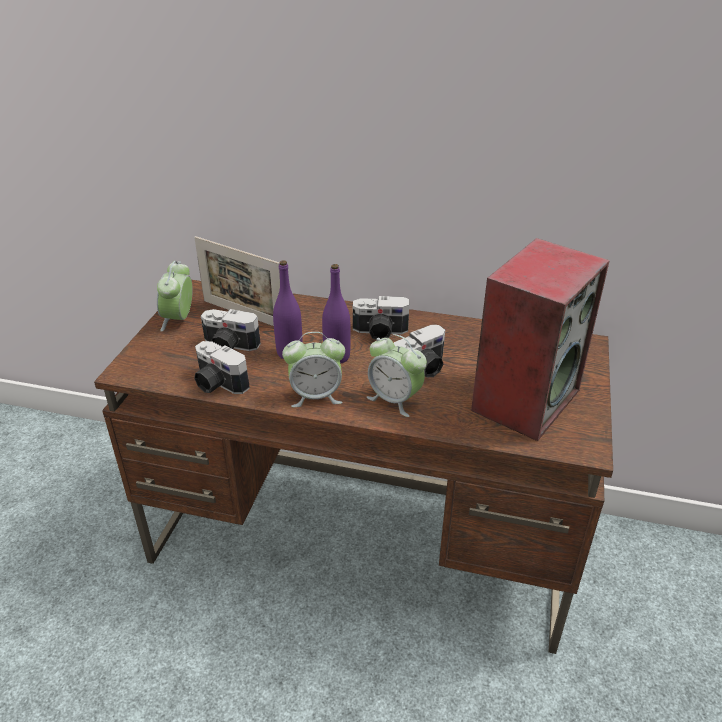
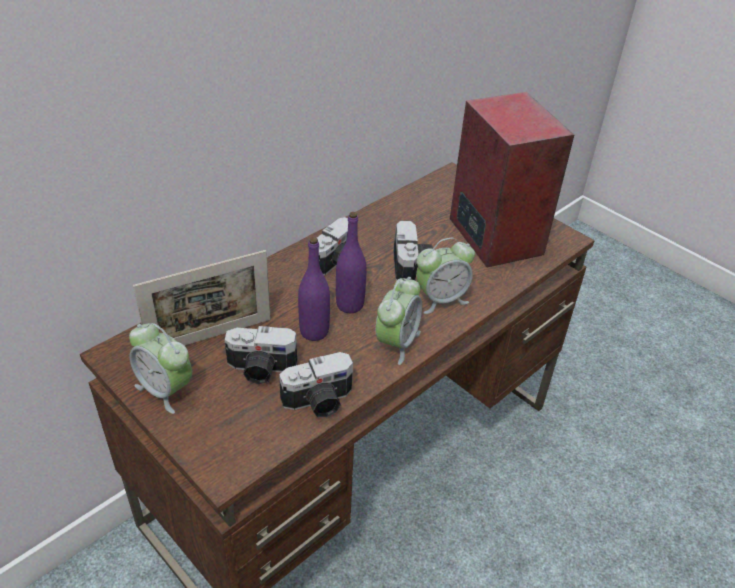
camera: 60 degrees left, 5 degrees up
camera [201,309,261,351] -> camera turned 45 degrees clockwise [224,326,297,384]

